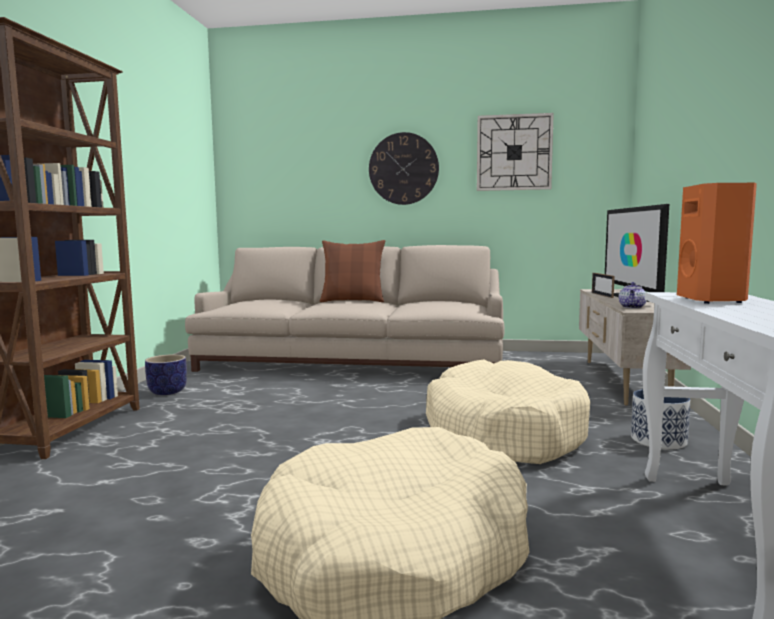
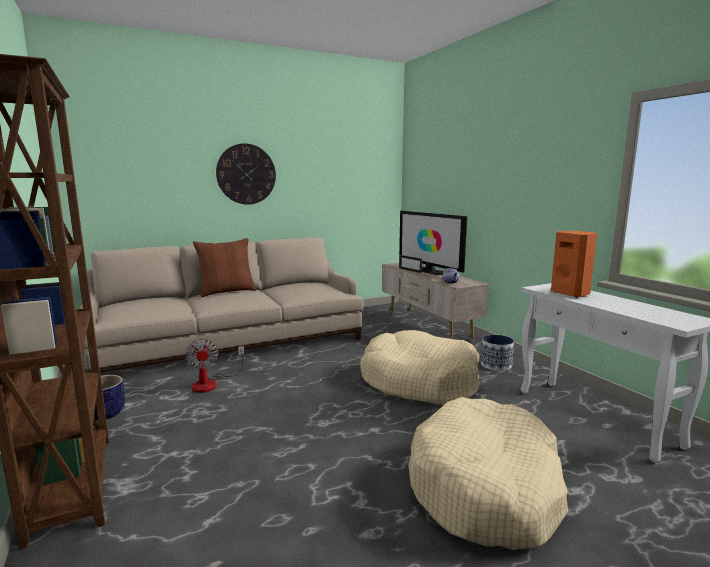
camera: 35 degrees left, 5 degrees up
wall clock [477,113,554,191] -> none
none -> fan [185,339,244,393]

